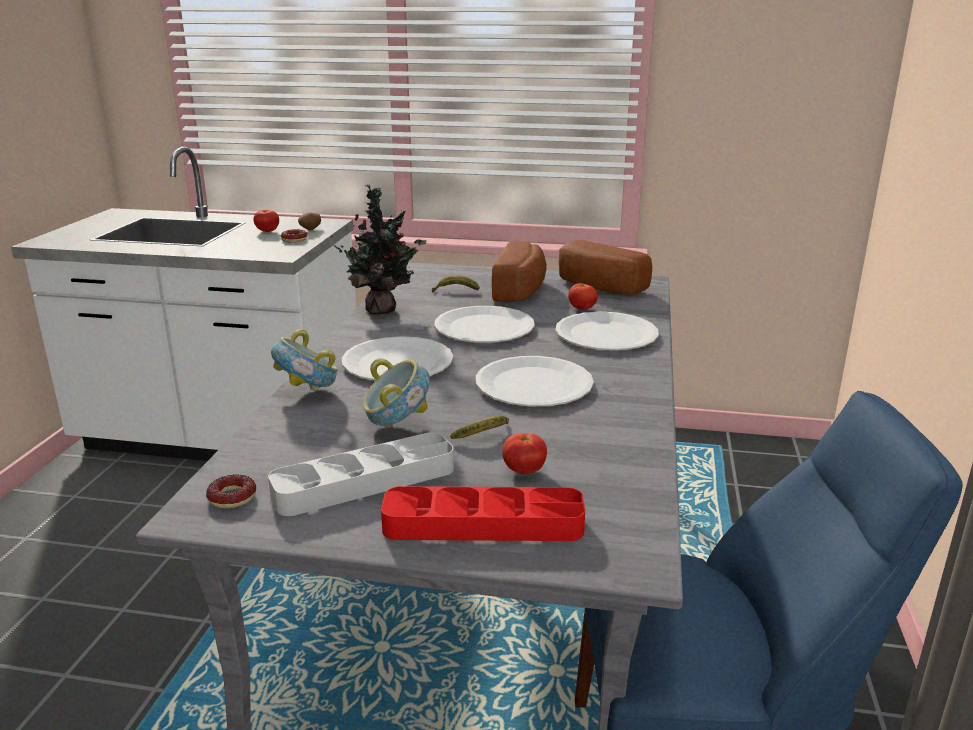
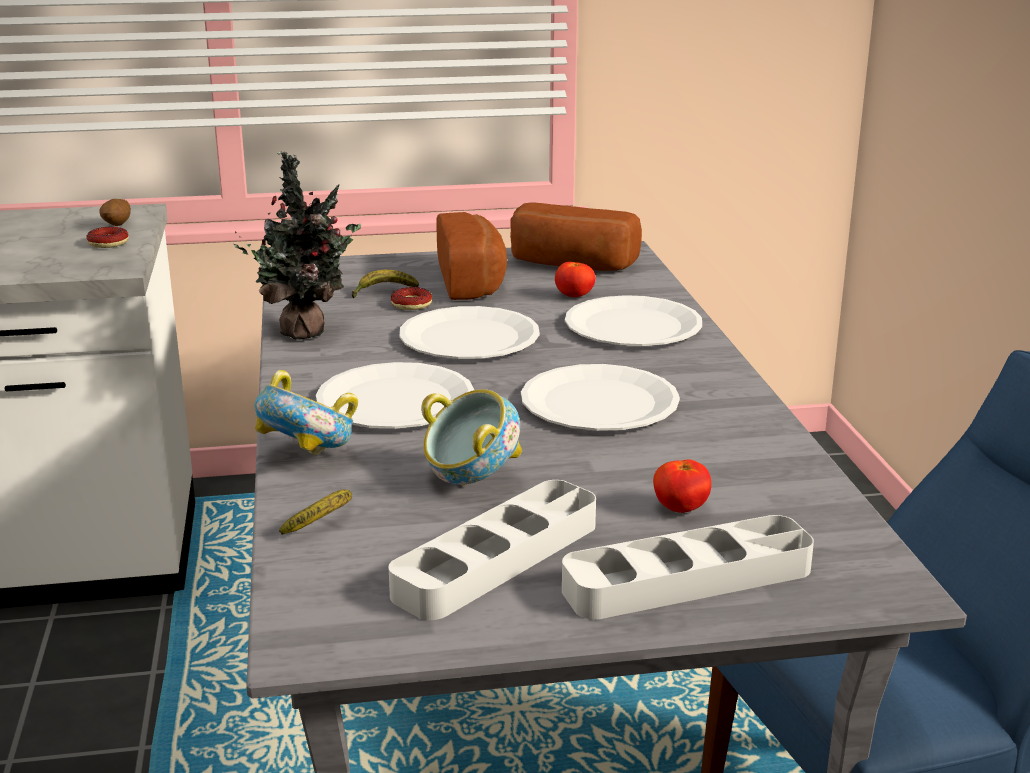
camera: 20 degrees left, 0 degrees up
donut [206,474,256,508] -> donut moved to [391,287,432,310]
tomato [253,209,279,232] -> none
red tray [381,486,585,541] -> grey tray [562,515,814,620]
banana [450,415,509,439] -> banana moved to [279,490,352,535]

